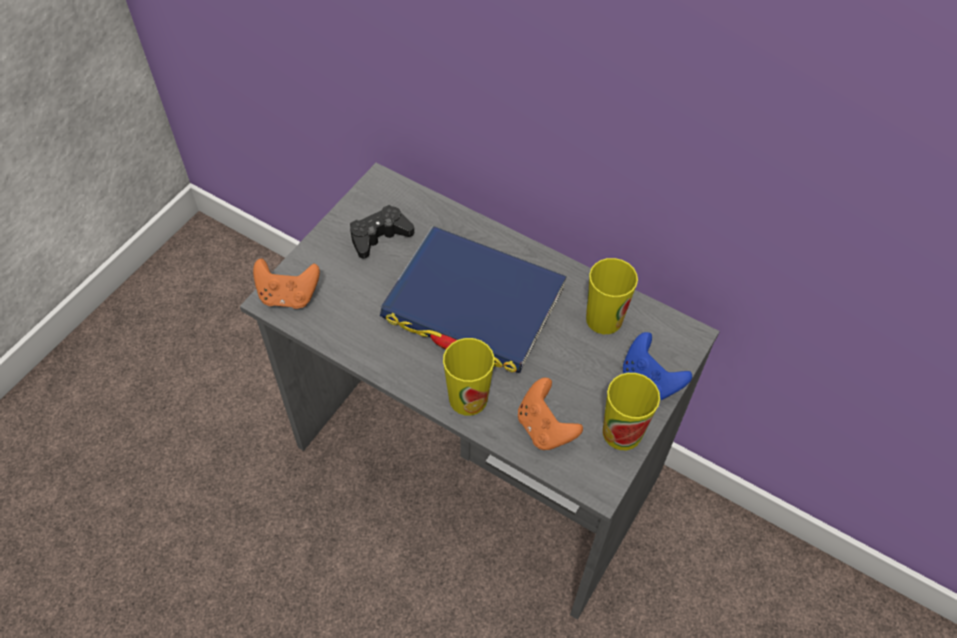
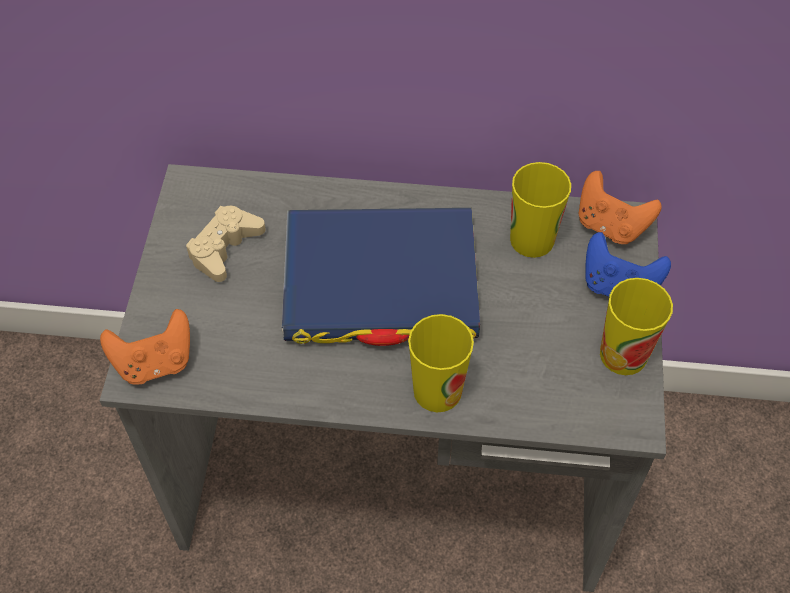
camera: 25 degrees left, 0 degrees up
black game controller [350,205,414,259] -> beige game controller [186,206,266,282]
orange game controller [518,378,583,450] -> orange game controller moved to [579,171,662,244]

